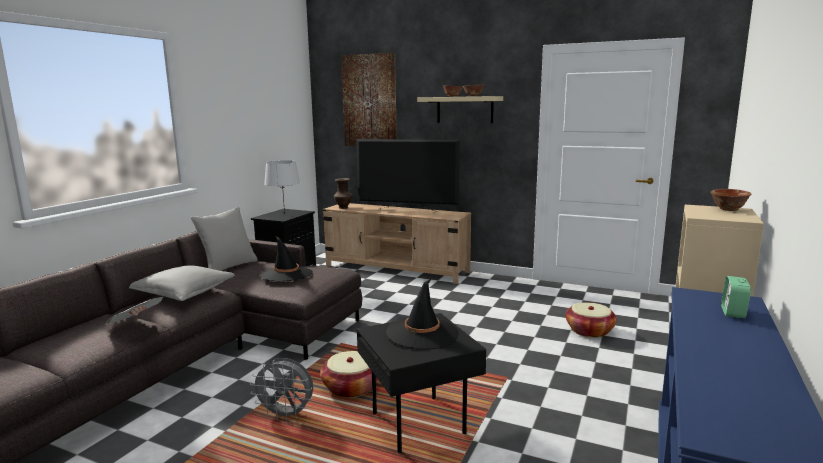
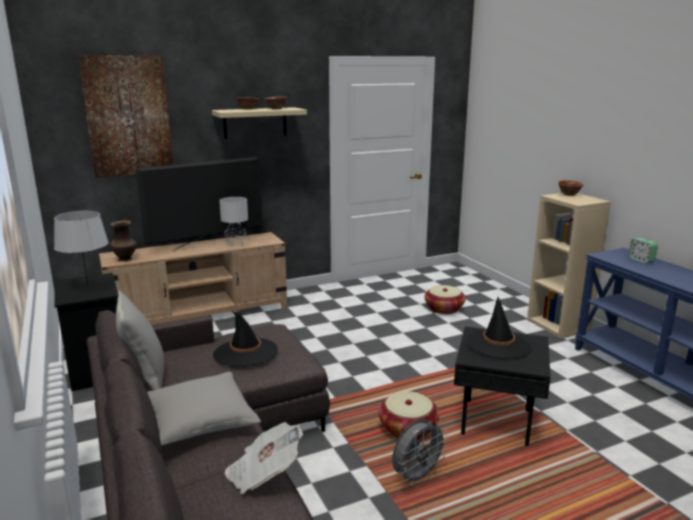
camera: 50 degrees left, 5 degrees up
none -> grey table lamp [219,197,248,248]

